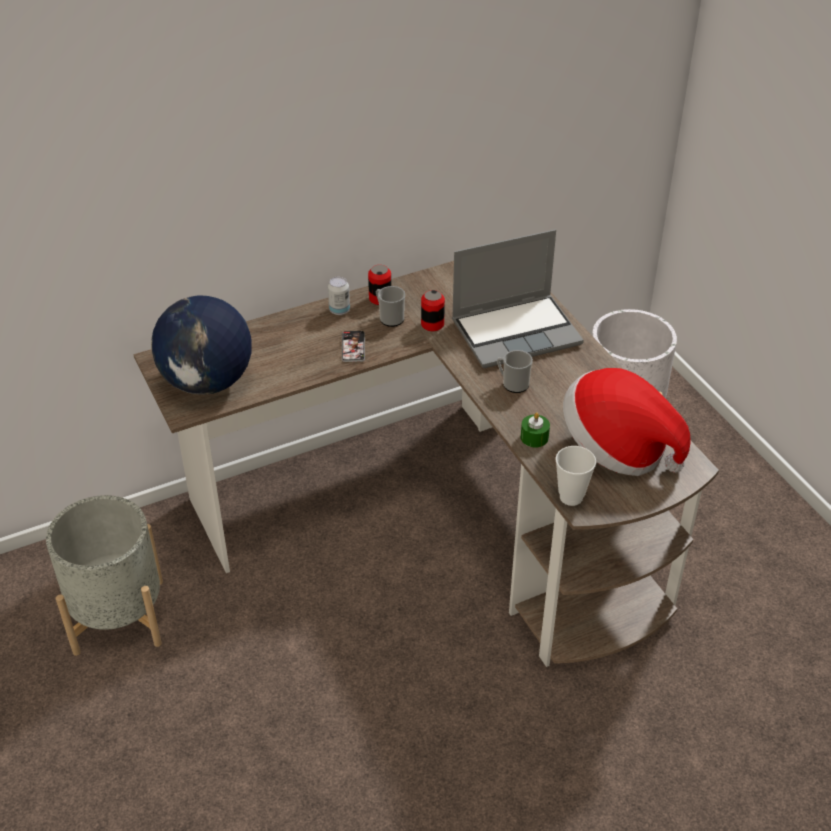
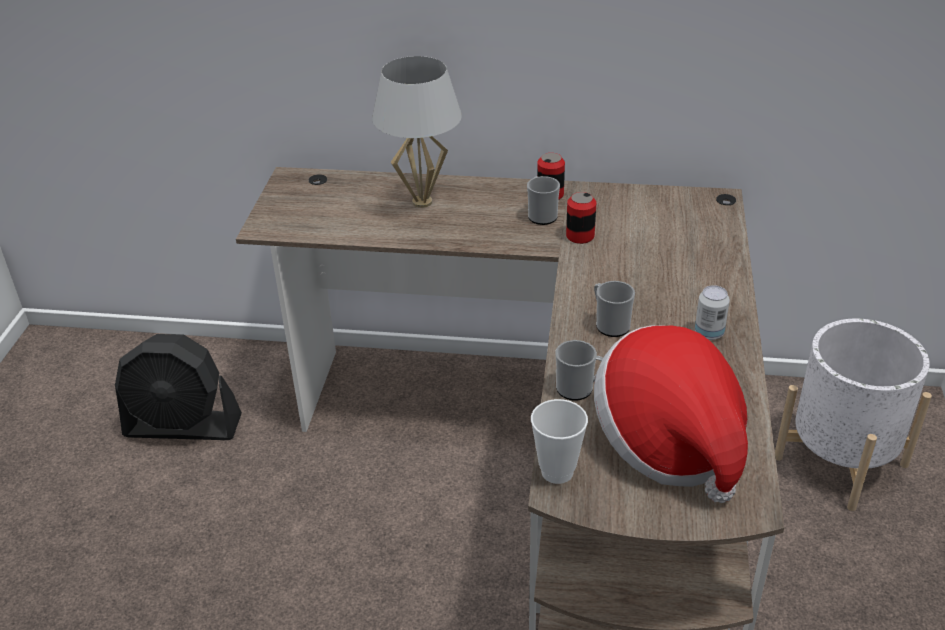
camera: 35 degrees right, 5 degrees down
grey planter [46,495,163,656] -> black fan [115,334,242,440]
globe [151,295,252,395] -> none
can [328,277,350,315] -> can moved to [695,285,730,340]
phone [342,331,365,362] -> none
laptop [452,230,584,368] -> none
green candle [521,413,550,448] -> mug [556,340,603,401]
none -> white table lamp [372,56,462,208]

